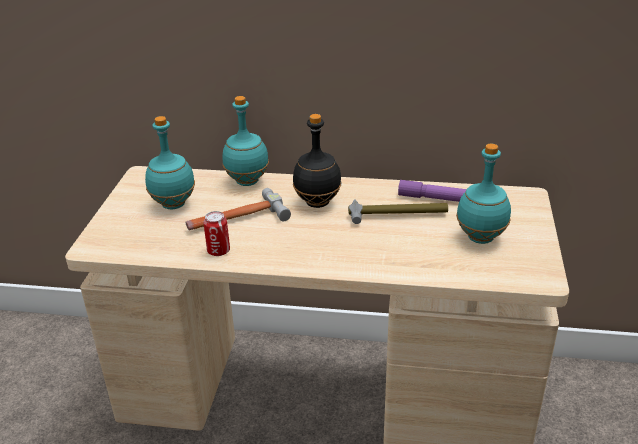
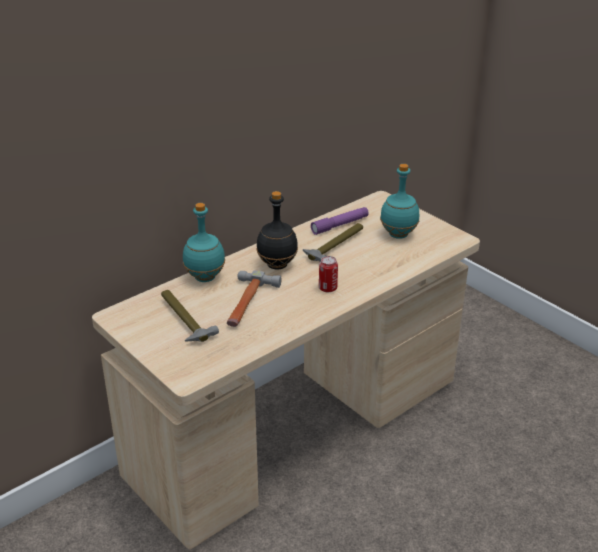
camera: 50 degrees left, 0 degrees up
turquoise bottle [145,116,195,209] -> hammer [161,290,219,342]
can [203,211,230,256] -> can moved to [319,256,338,292]

